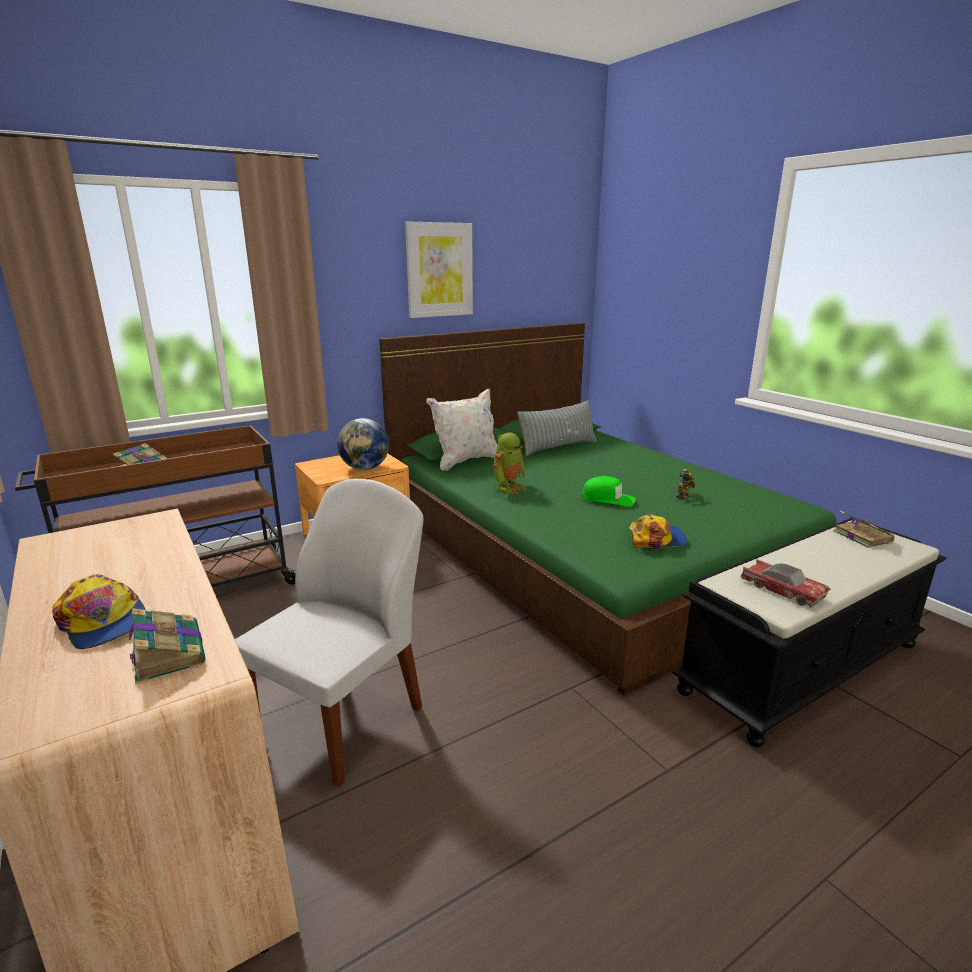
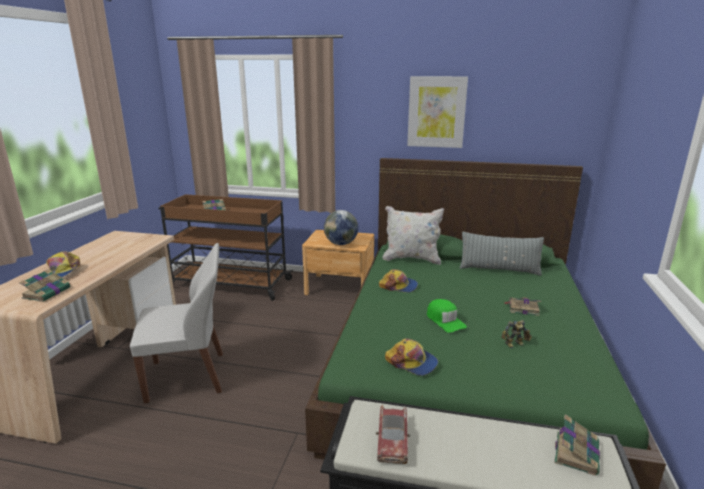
camera: 45 degrees right, 0 degrees up
toy robot [493,433,526,494] -> cap [379,269,418,293]
none -> book [504,297,541,316]

